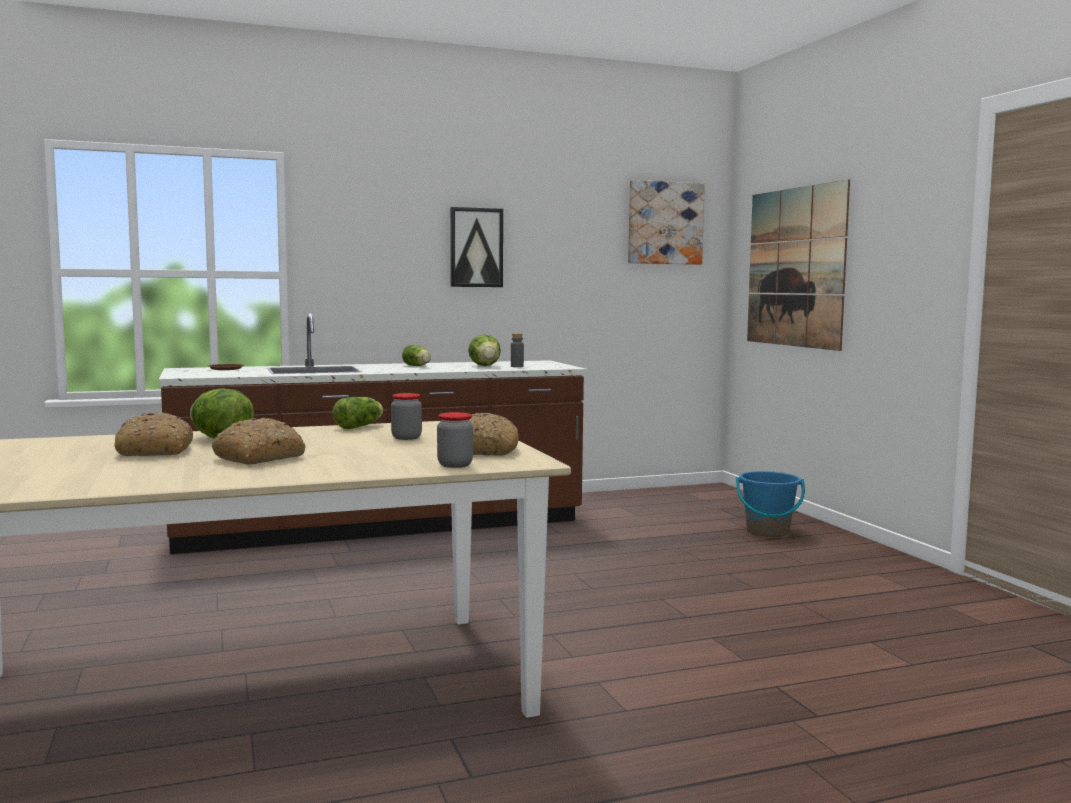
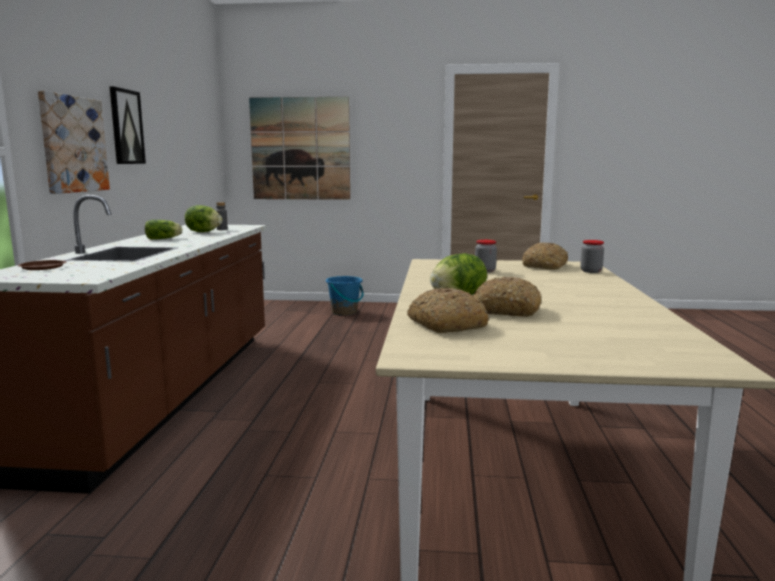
camera: 65 degrees left, 5 degrees up
bread [212,418,306,465] -> bread moved to [407,287,489,333]
lettuce [332,397,383,429] -> none
picture [628,180,705,265] -> picture moved to [38,91,110,194]

